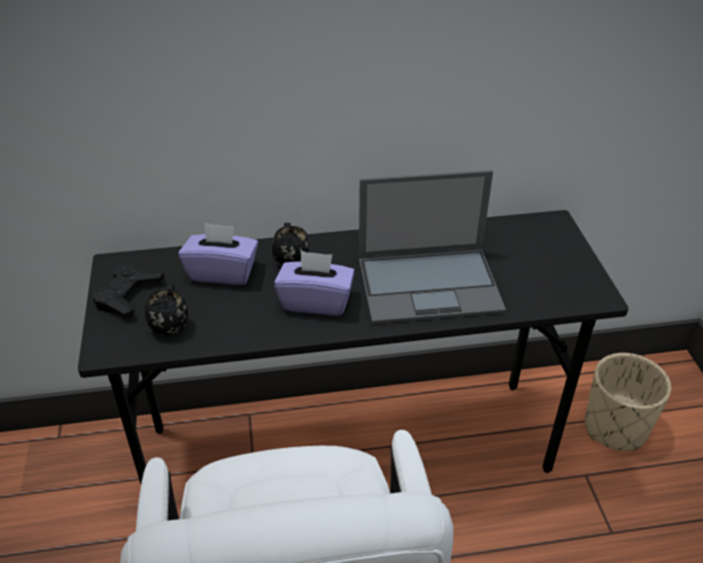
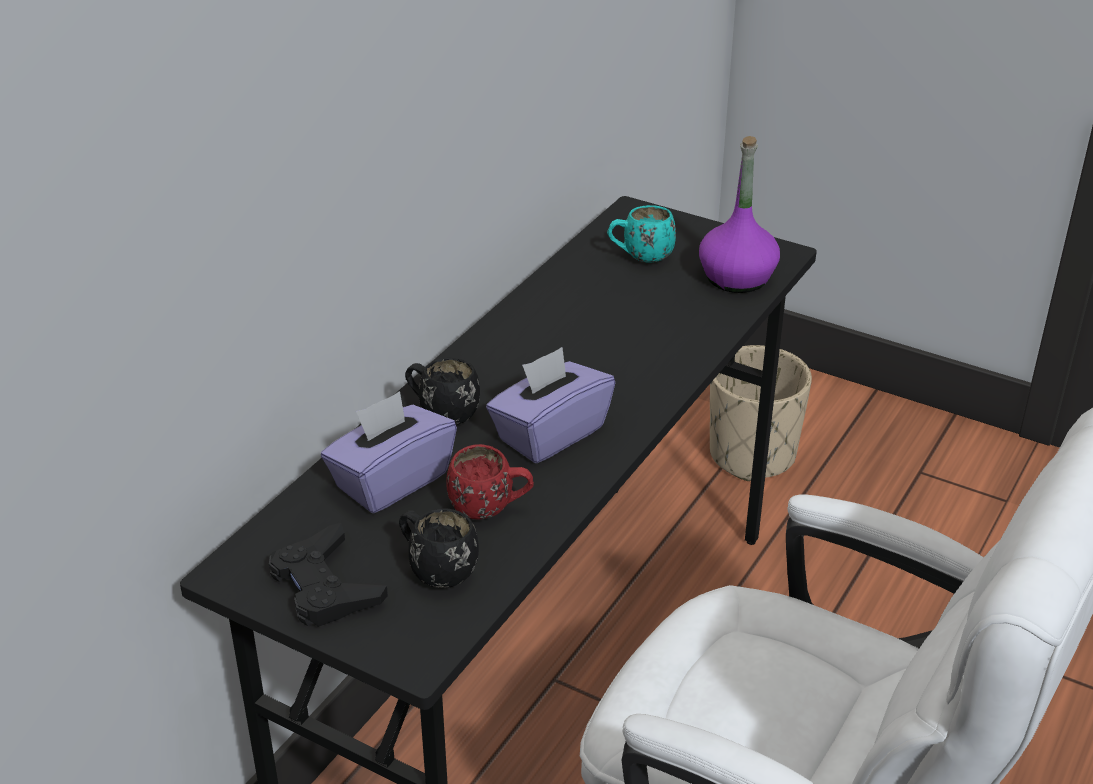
camera: 50 degrees left, 5 degrees down
laptop [359,170,506,324] -> none
none -> red mug [446,444,534,520]
none -> turquoise mug [607,205,676,263]
none -> purple bottle [699,136,780,293]

